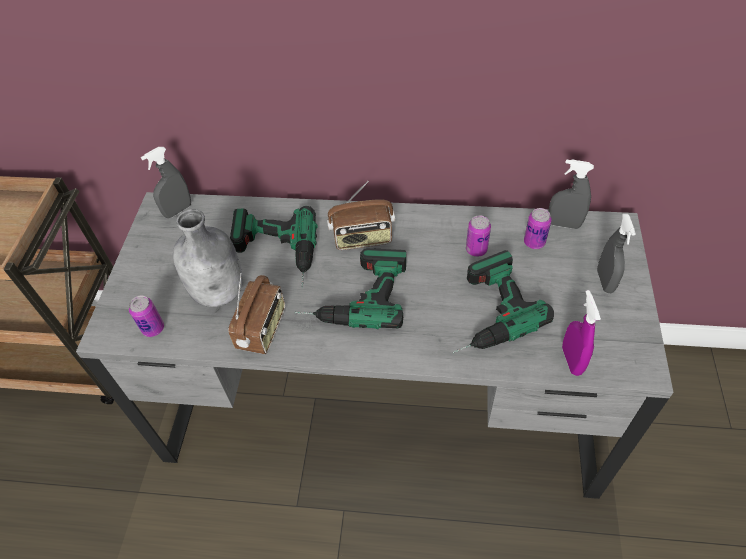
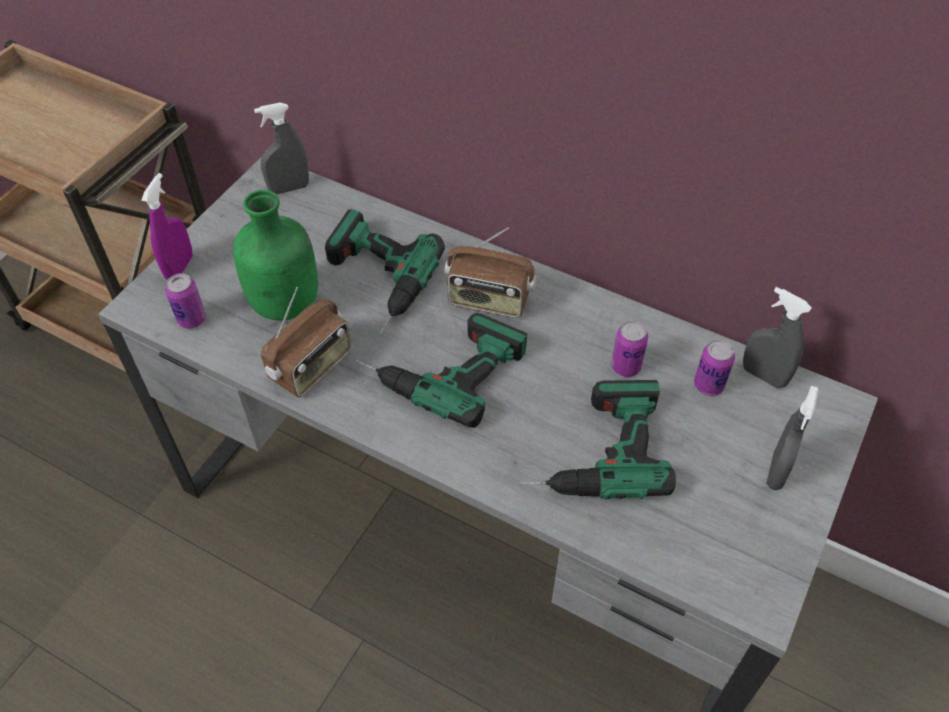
camera: 20 degrees right, 0 degrees up
grey bottle [173,209,243,307] -> green bottle [233,190,318,321]
purple spray bottle [562,290,601,376] -> purple spray bottle moved to [141,173,193,280]

